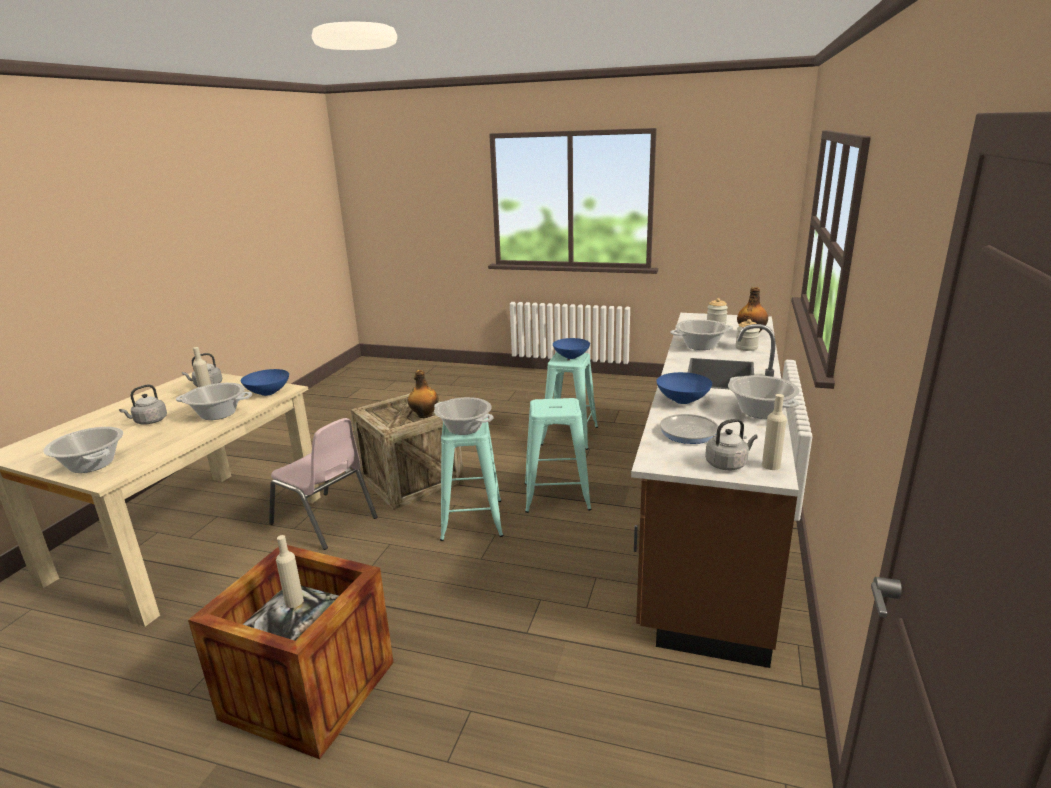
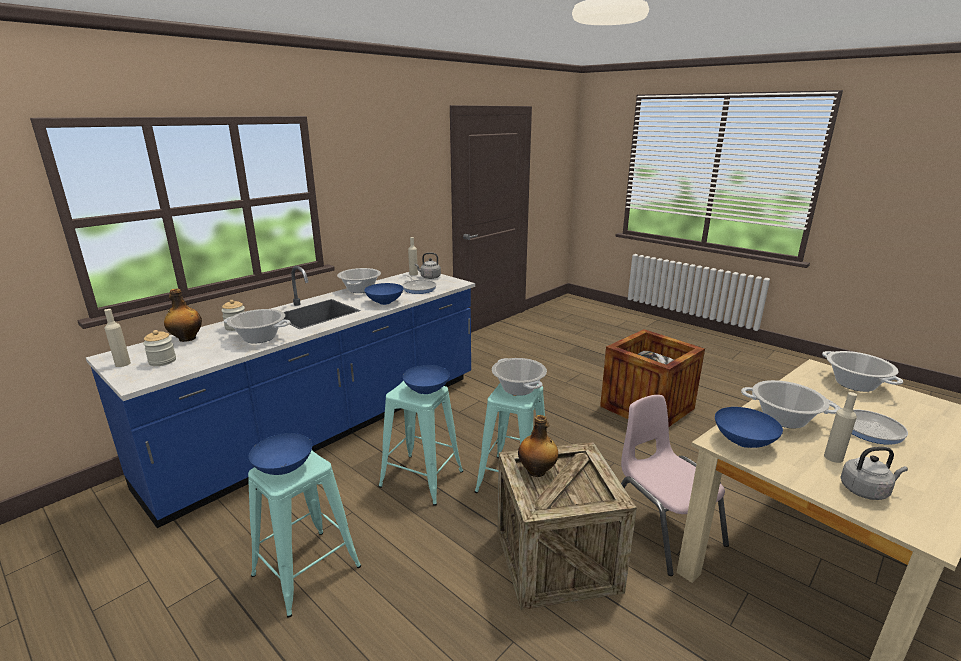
camera: 155 degrees left, 0 degrees up
grey kettle [119,385,167,425] -> frying pan [826,398,908,445]
beige bottle [276,535,304,608] -> beige bottle moved to [104,309,131,367]
brown counter [631,313,799,668] -> blue counter [86,266,475,528]
none -> blue bowl [403,365,450,394]

